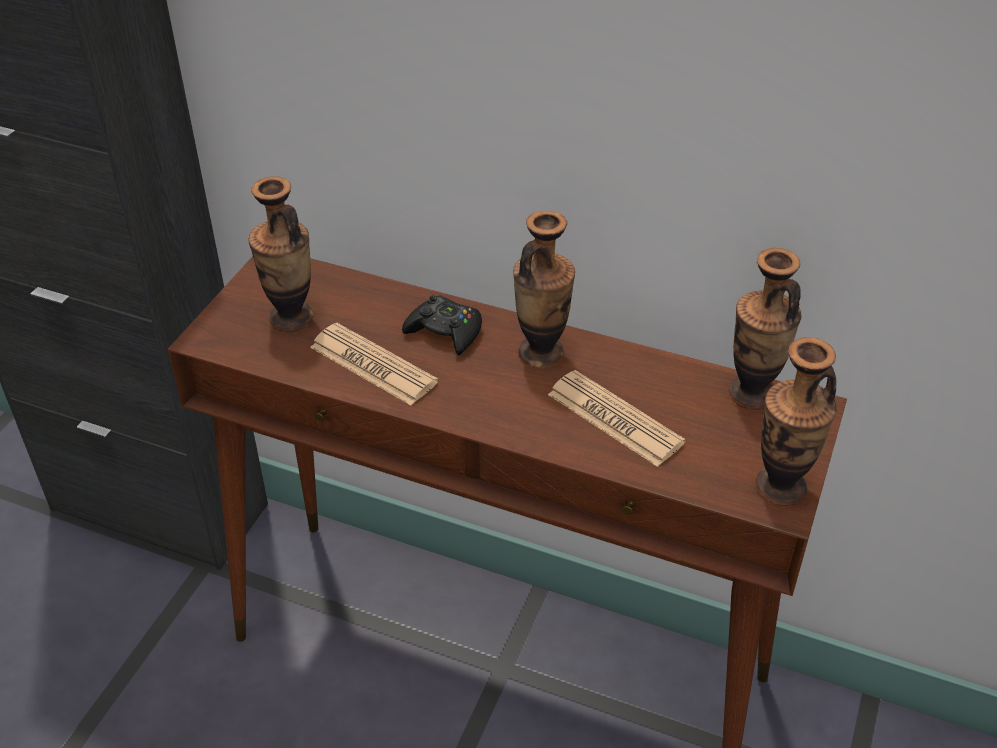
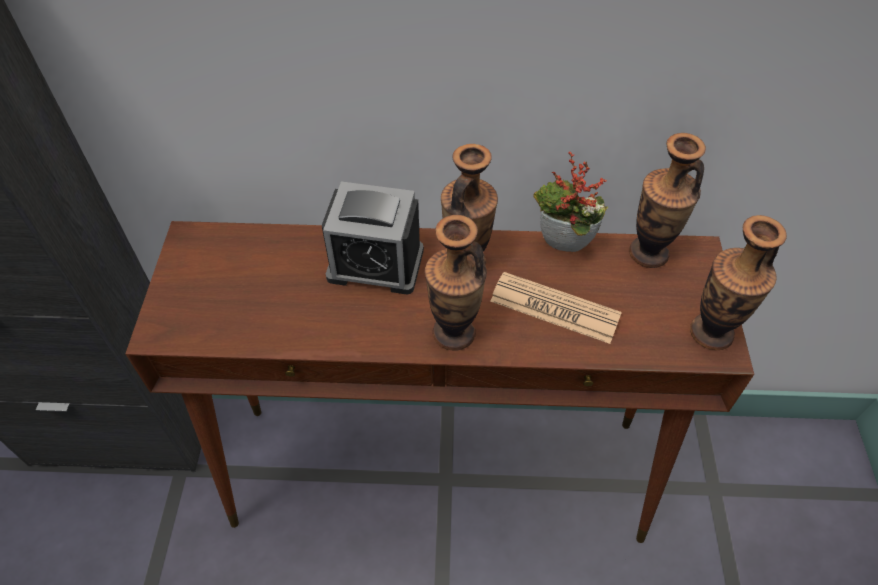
camera: 20 degrees left, 10 degrees up
vase [248,176,314,332] -> vase moved to [425,215,487,351]
newspaper [310,323,438,405] -> none
black game controller [402,295,482,355] -> alarm clock [322,181,424,295]
none -> potted plant [533,152,608,252]

